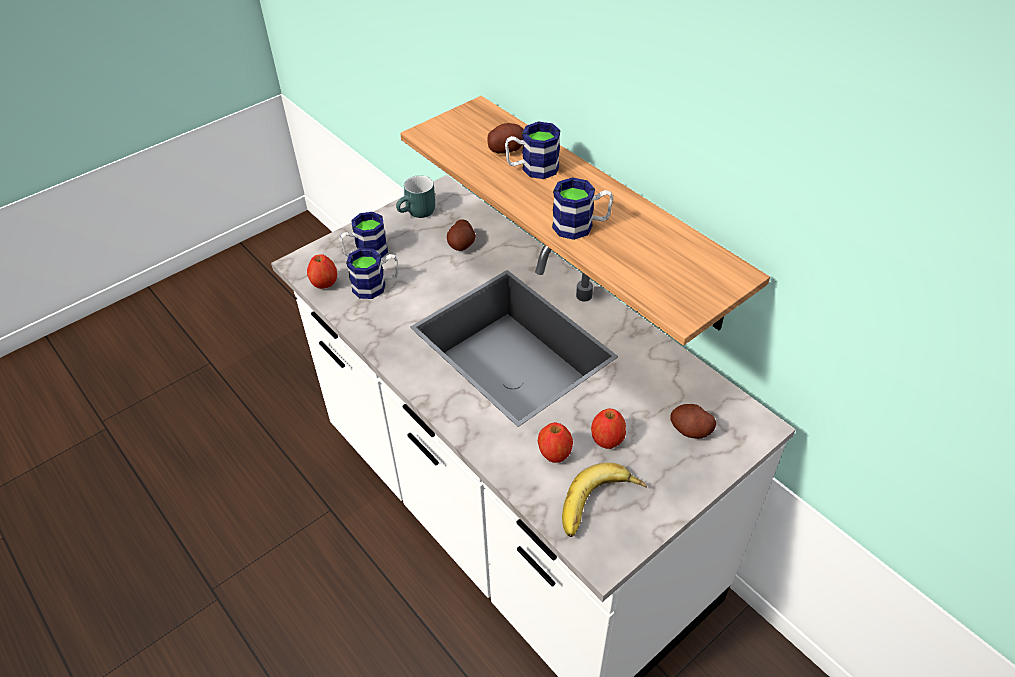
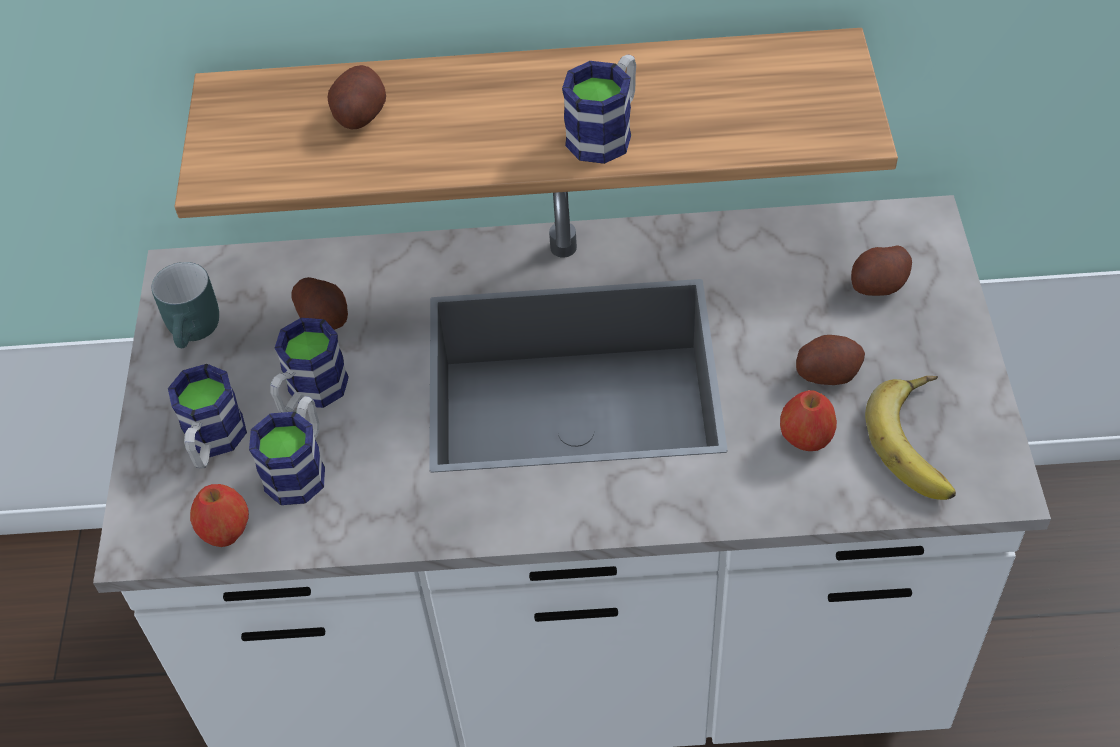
camera: 50 degrees left, 5 degrees up
mug [505,122,561,179] -> mug moved to [270,318,349,413]
apple [591,408,626,449] -> potato [796,335,865,385]

